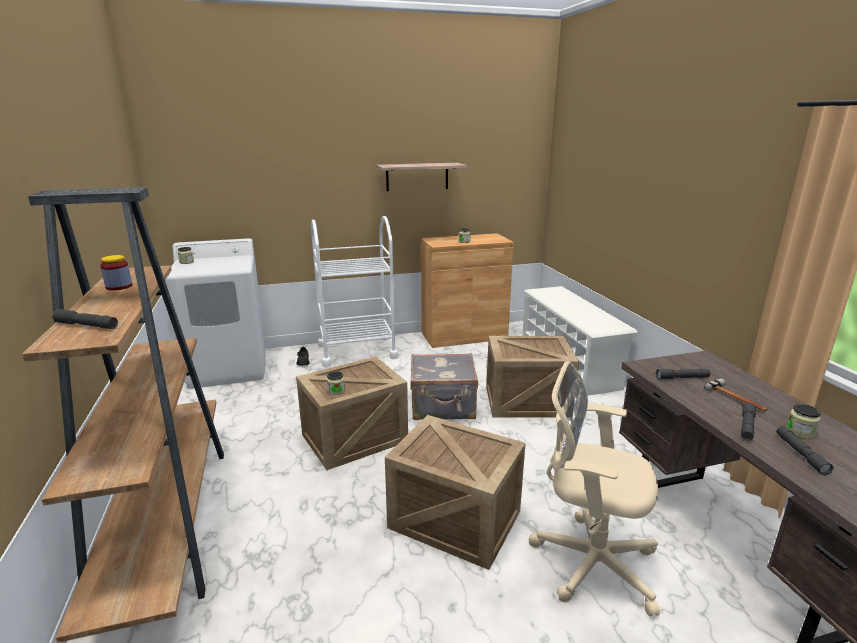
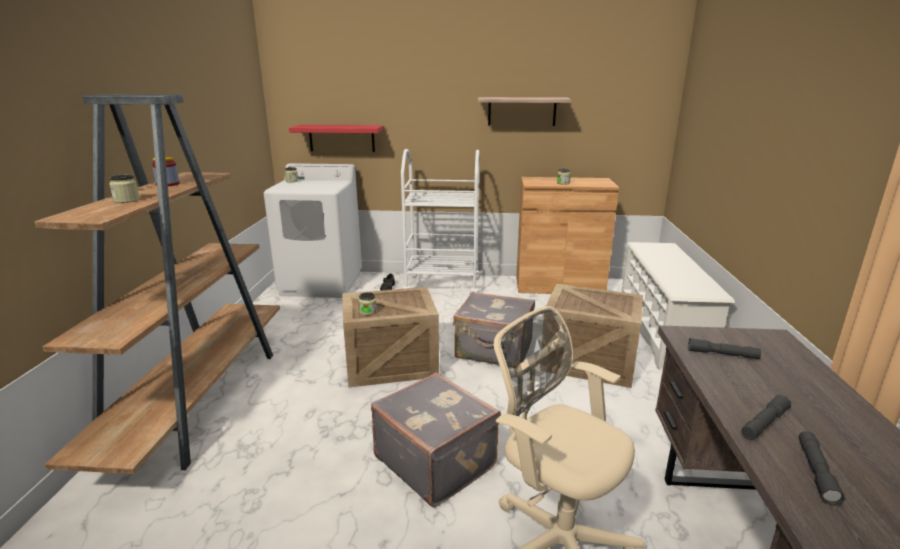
camera: 20 degrees right, 0 degrees up
grey flashlight [52,309,118,329] -> none
crate [385,415,526,570] -> grey suitcase [371,373,501,508]
hammer [704,379,768,411] -> none
jar [786,404,821,439] -> jar moved to [109,174,140,203]
none -> red shelf [289,125,383,152]

